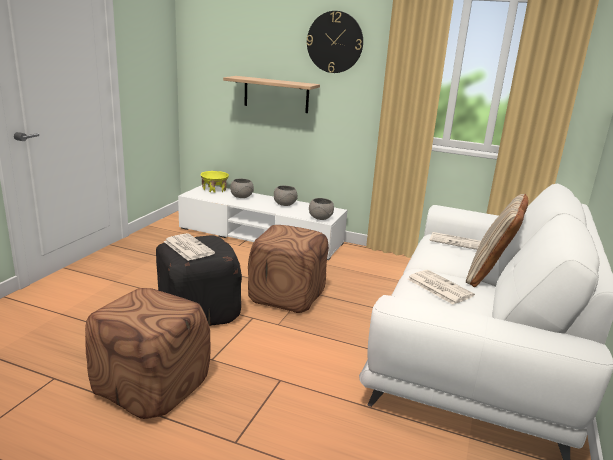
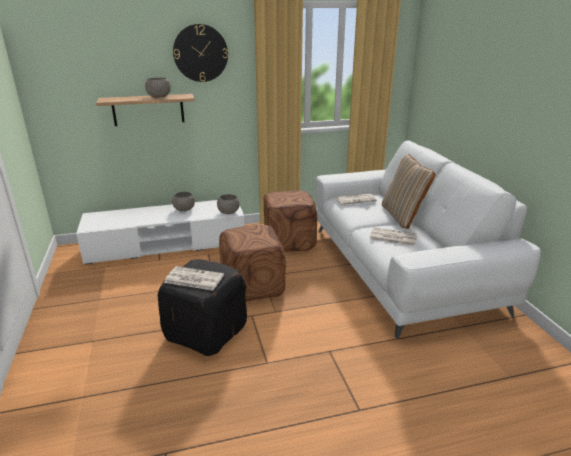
camera: 35 degrees left, 5 degrees up
brown ottoman [85,288,210,419] -> brown ottoman moved to [264,190,317,252]
yellow bowl [200,171,229,193] -> none
grey bowl [230,179,254,198] -> grey bowl moved to [145,78,171,98]

